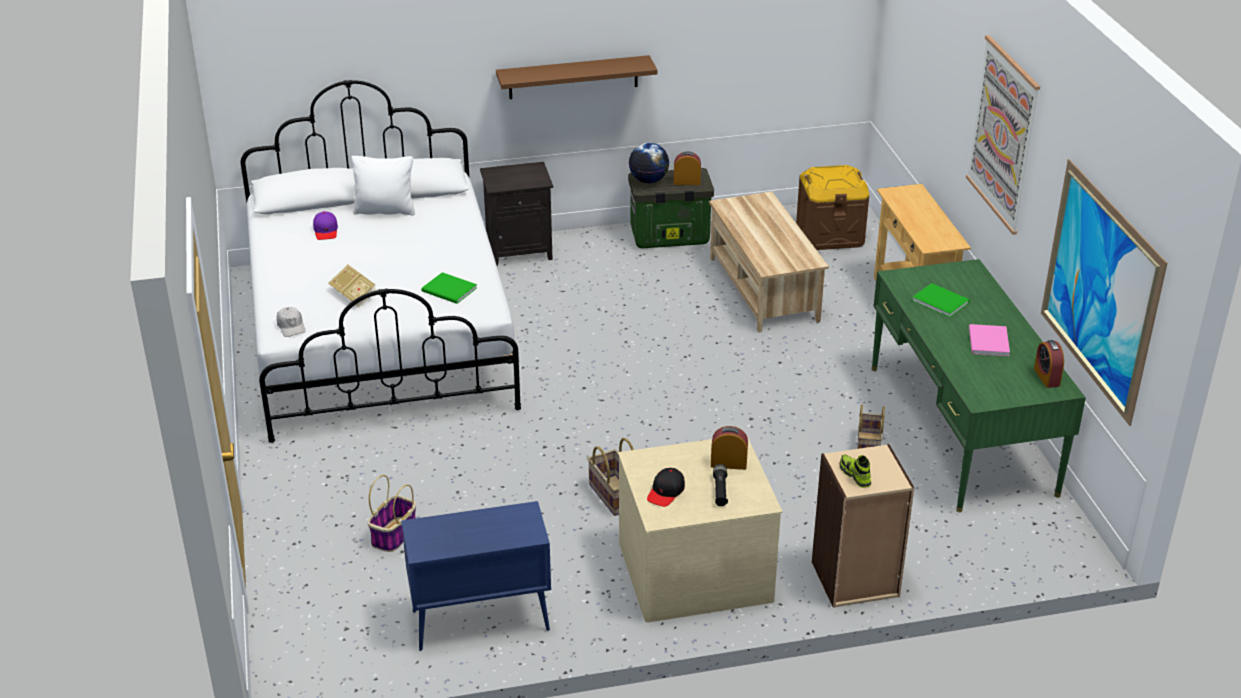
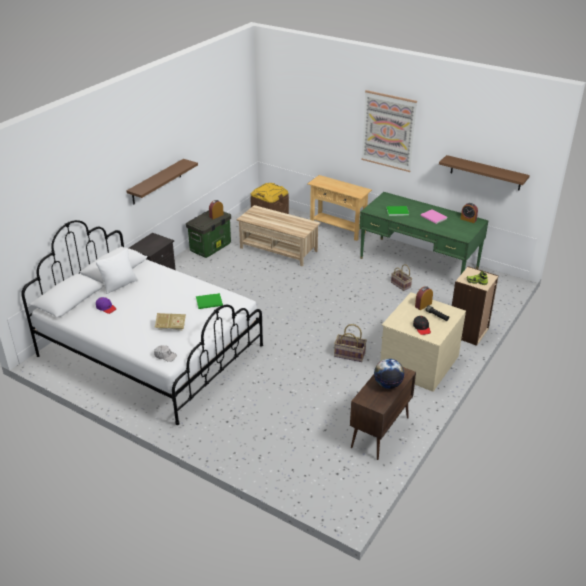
camera: 45 degrees left, 0 degrees up
basket [368,475,416,552] -> none
blue cabinet [401,501,551,651] -> brown cabinet [350,367,416,460]
globe [629,143,669,183] -> globe moved to [374,359,404,389]
picture [1041,159,1167,426] -> brown shelf [439,155,530,190]

